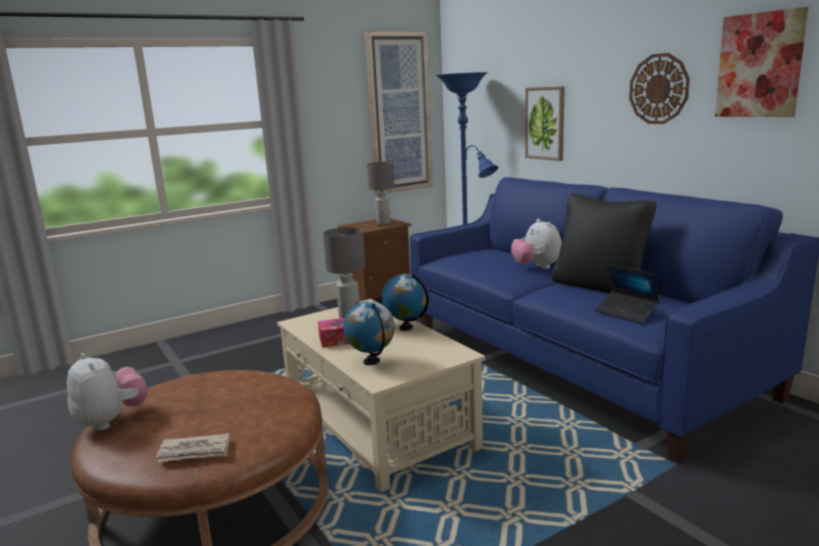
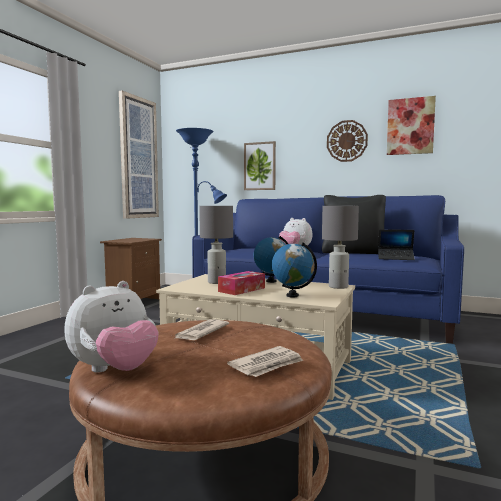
camera: 35 degrees left, 10 degrees down
plush toy [67,353,148,431] -> plush toy turned 120 degrees clockwise [64,281,159,373]
grey table lamp [367,162,395,225] -> grey table lamp moved to [322,206,359,289]
none -> newspaper [174,319,229,340]

